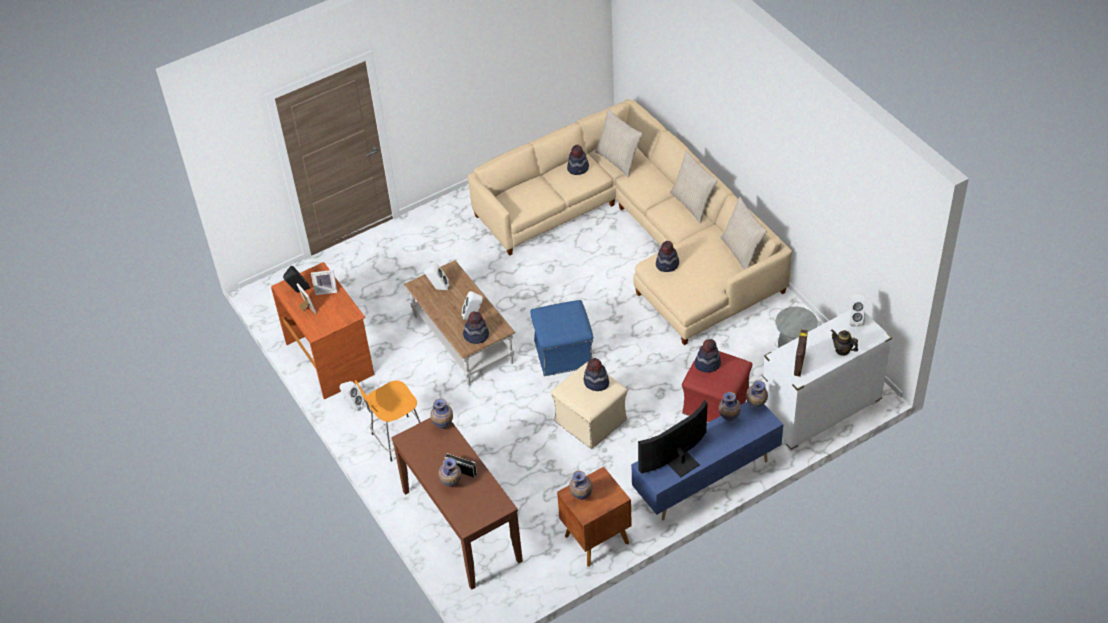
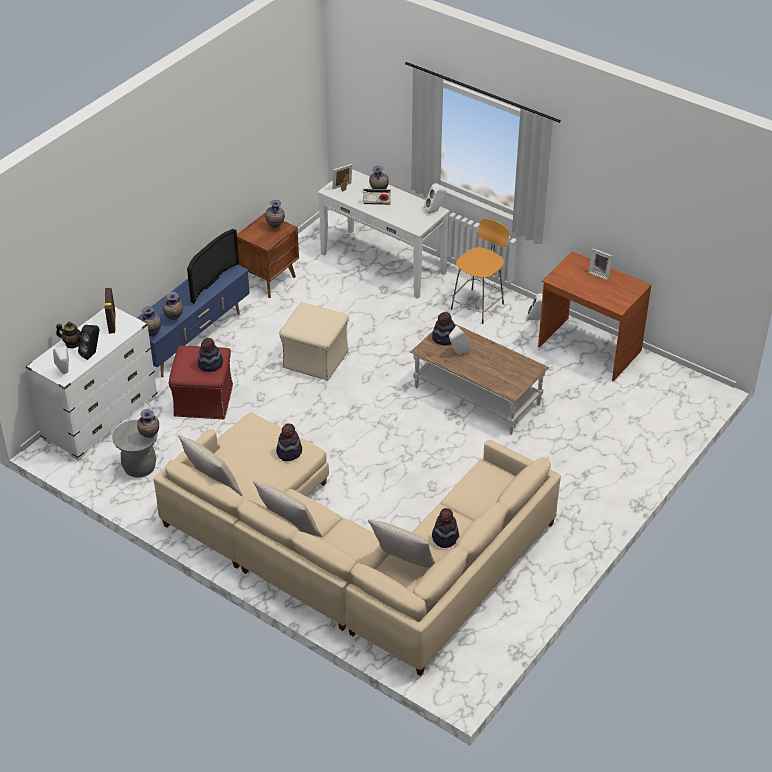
camera: 155 degrees right, 5 degrees down
black speaker [283,266,310,292] -> black speaker moved to [78,325,99,360]
picture frame [311,270,338,295] -> picture frame moved to [332,164,352,191]
brown console table [391,417,523,590] -> white console table [318,169,450,299]
white speaker [425,263,449,291] -> white speaker moved to [424,183,447,214]
vase [430,399,453,429] -> vase moved to [137,409,159,438]
blue ottoman [530,300,593,376] -> none
hat [584,358,609,391] -> none

